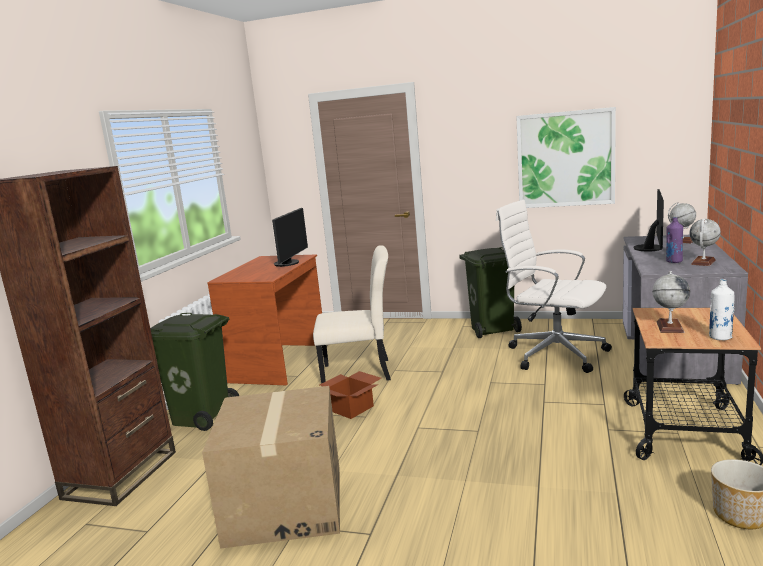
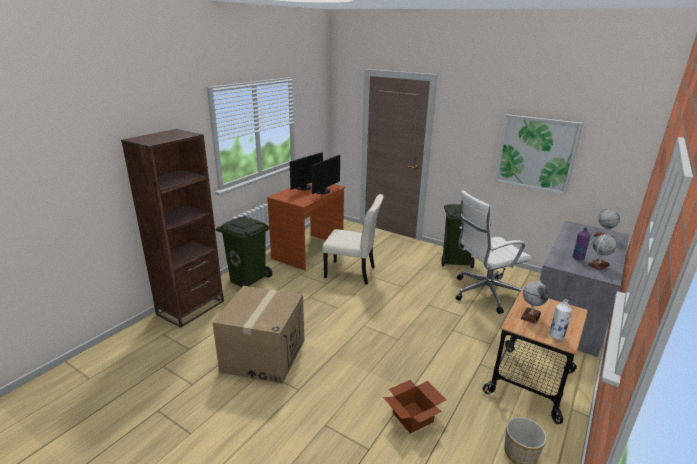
camera: 15 degrees right, 10 degrees up
cardboard box [320,371,381,419] -> cardboard box moved to [383,380,447,434]
white office chair [496,200,612,373] -> white office chair turned 75 degrees counterclockwise [455,190,532,314]
monitor [634,189,664,251] -> monitor moved to [290,152,323,190]

